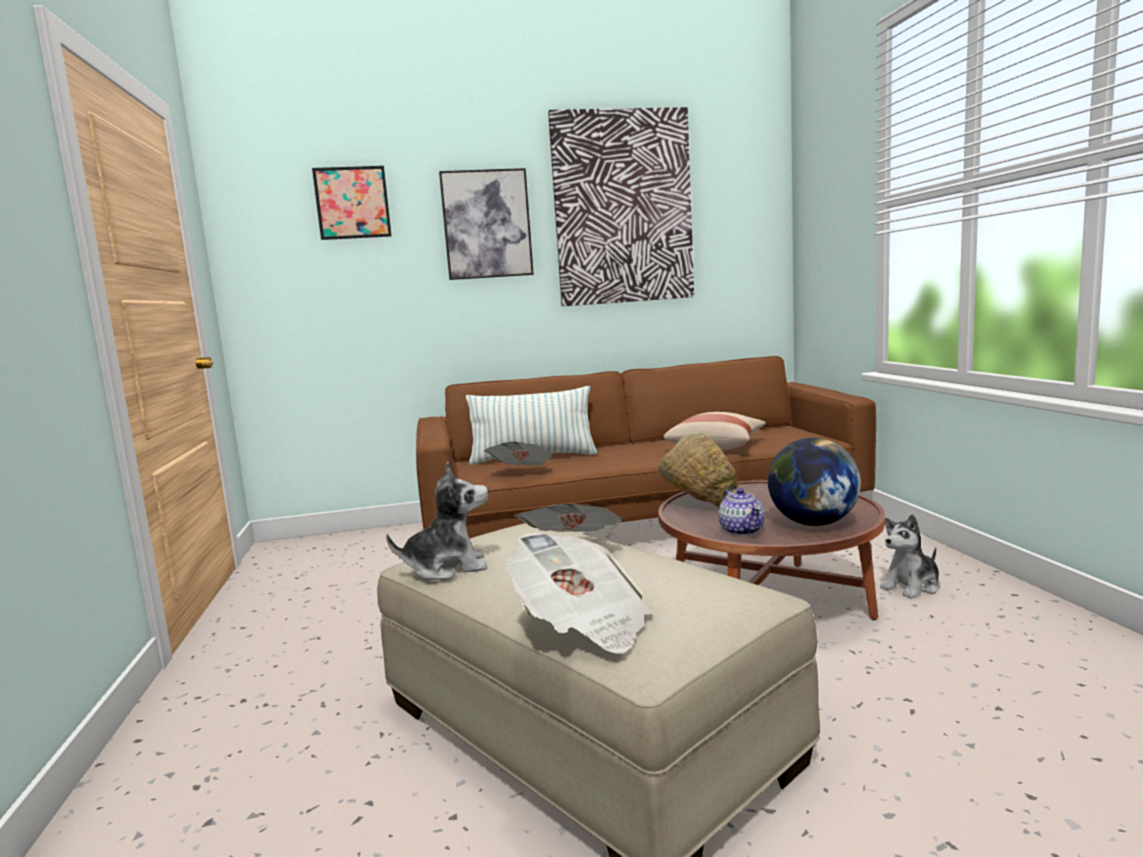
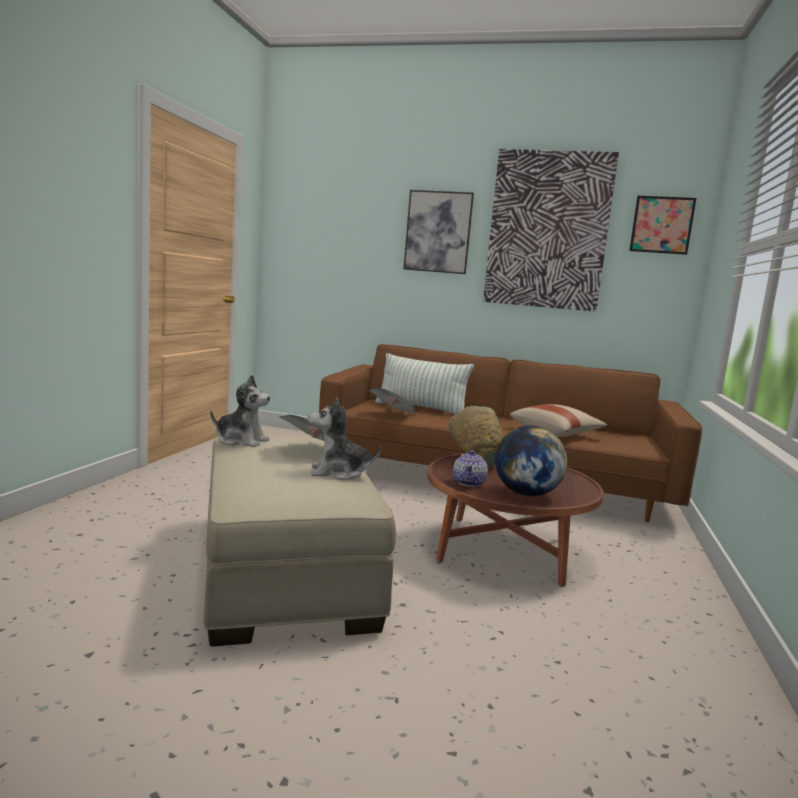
camera: 25 degrees right, 0 degrees up
picture [312,166,392,240] -> picture moved to [629,196,696,255]
newspaper [505,532,653,654] -> none
plush toy [880,514,940,599] -> plush toy moved to [308,397,381,480]

